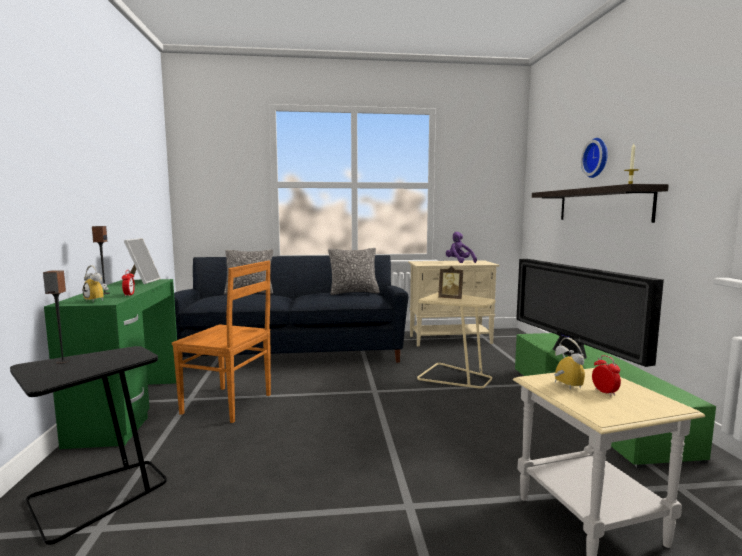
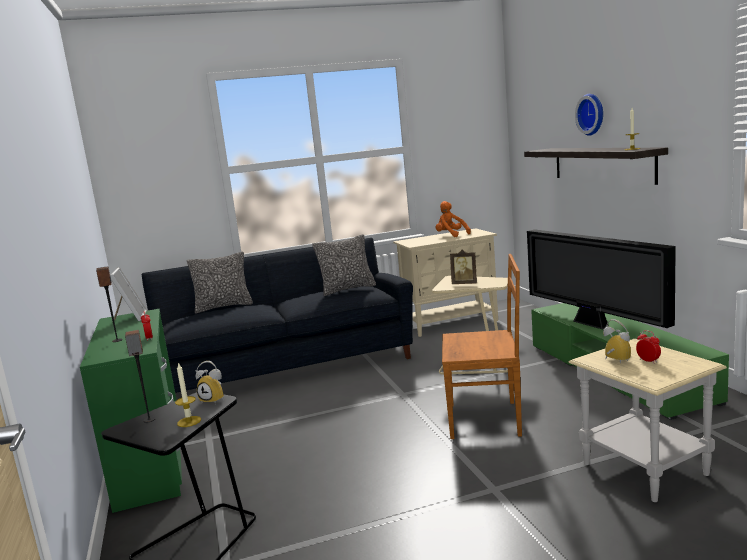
camera: 10 degrees left, 5 degrees up
alarm clock [83,265,108,302] -> alarm clock moved to [195,361,224,405]
brown chair [172,260,271,423] -> brown chair moved to [442,254,522,439]
purple plush toy [446,232,477,263] -> orange plush toy [436,201,471,237]
none -> candle [175,363,201,427]

